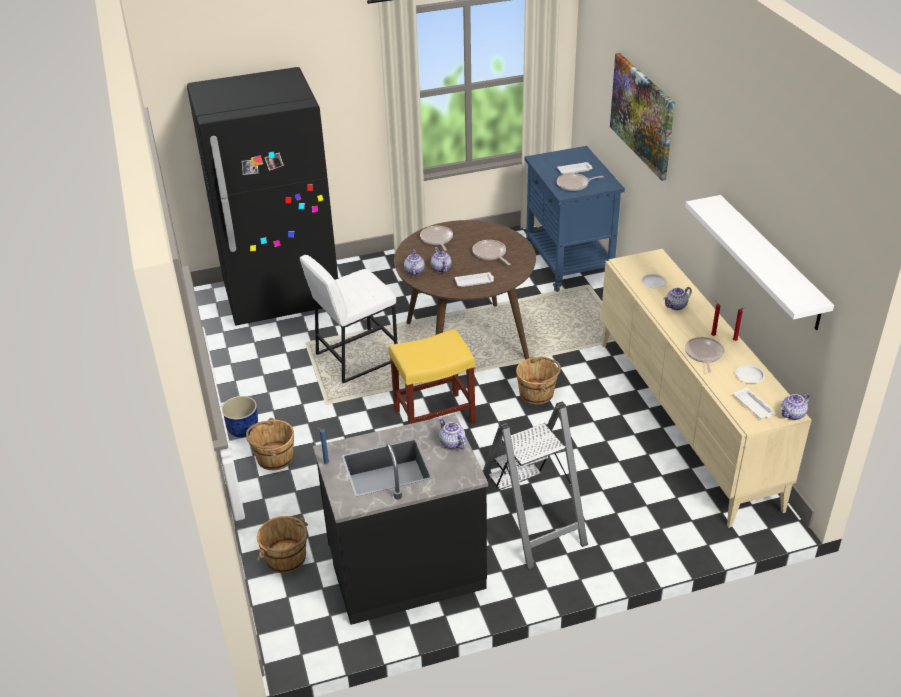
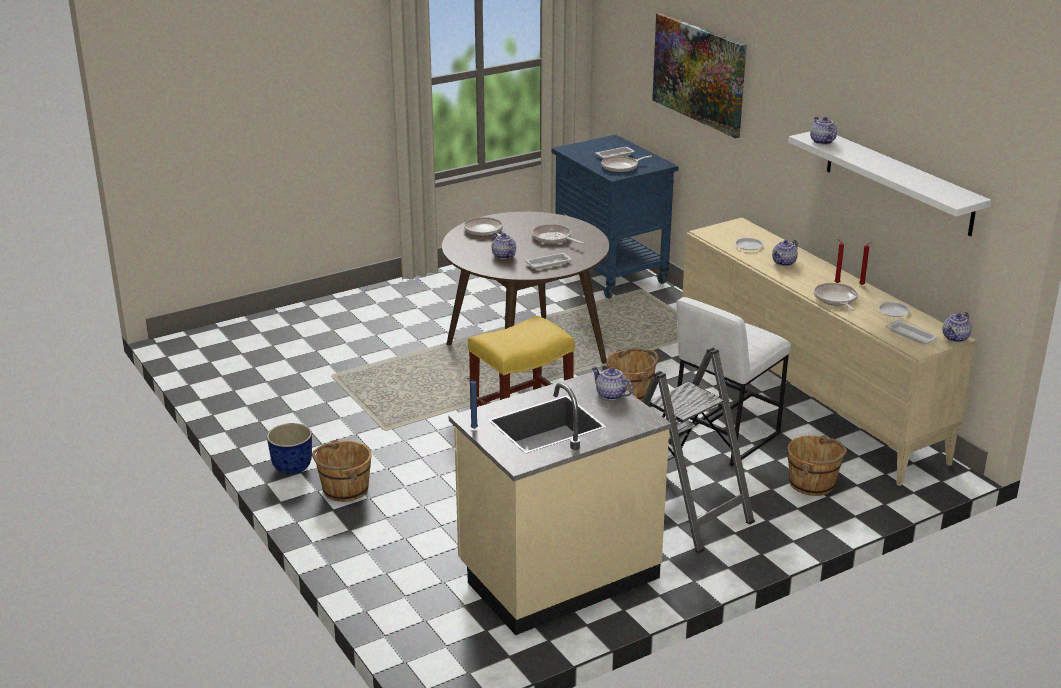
camera: 15 degrees left, 10 degrees down
black fridge [187,67,338,326] -> none
brown bucket [257,516,308,573] -> brown bucket moved to [787,435,847,496]
white chair [300,255,397,383] -> white chair moved to [677,297,791,466]
black counter [313,414,488,625] -> beige counter [449,370,671,635]
teapot [404,250,425,276] -> teapot moved to [810,117,837,145]

